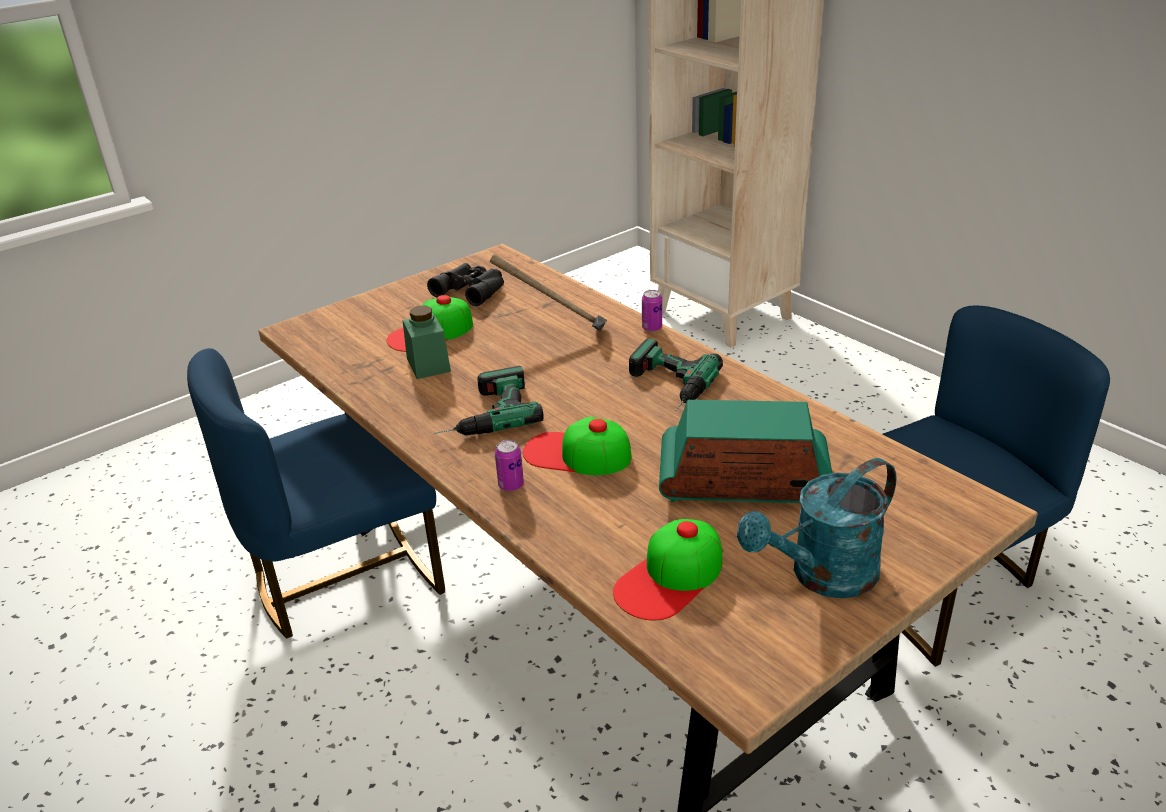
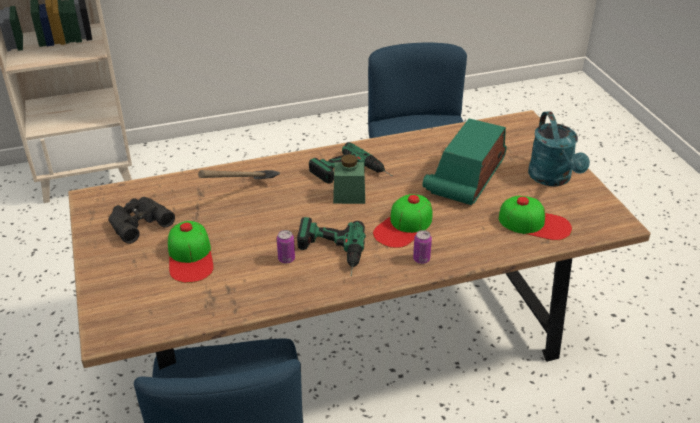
camera: 70 degrees left, 5 degrees up
green jar [402,306,451,379] -> green jar moved to [333,154,365,204]
cap [613,519,722,620] -> cap turned 45 degrees counterclockwise [498,196,572,240]
can [642,290,662,332] -> can moved to [277,230,295,263]

